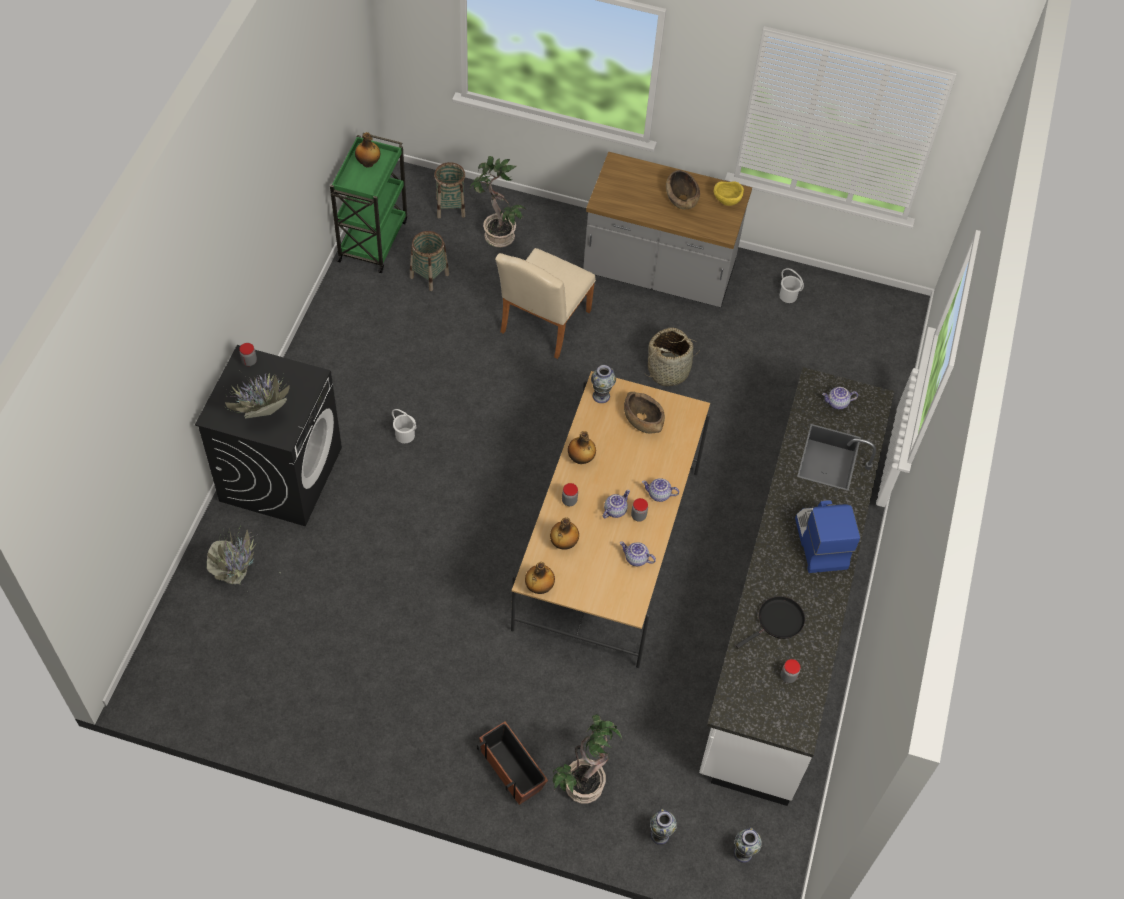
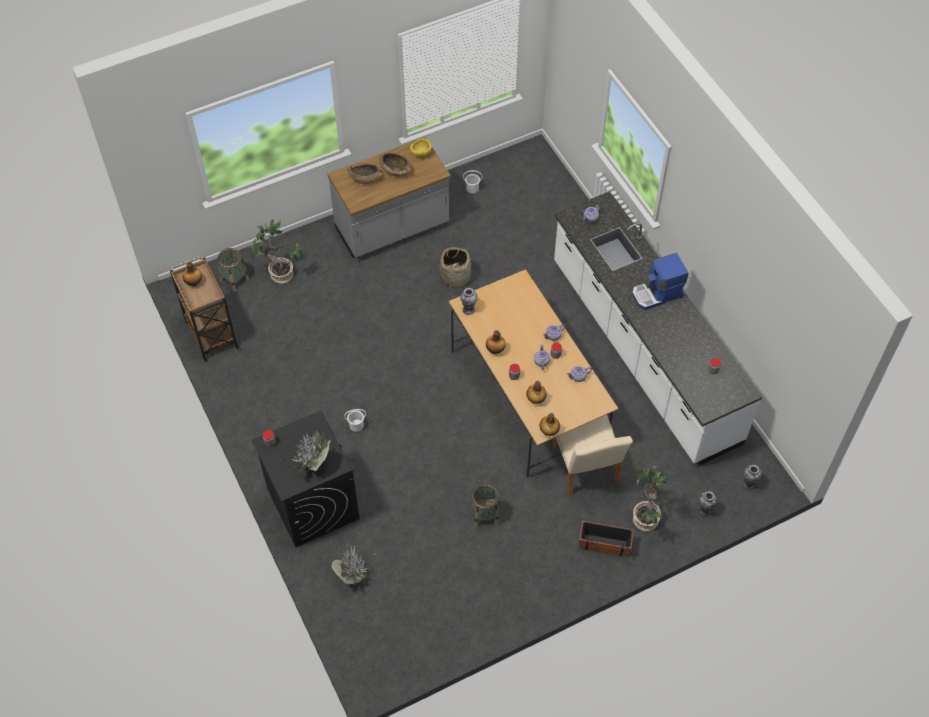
camera: 40 degrees left, 0 degrees up
green cart [330,133,407,273] -> brown cart [170,256,239,362]
basket [410,231,449,291] -> basket moved to [472,484,499,527]
beige chair [495,248,596,359] -> beige chair moved to [552,415,633,496]
brown bowl [624,391,665,433] -> brown bowl moved to [347,163,382,184]
black frying pan [736,596,805,649] -> none
coffee machine [795,500,861,573] -> coffee machine turned 60 degrees counterclockwise [632,253,689,310]

